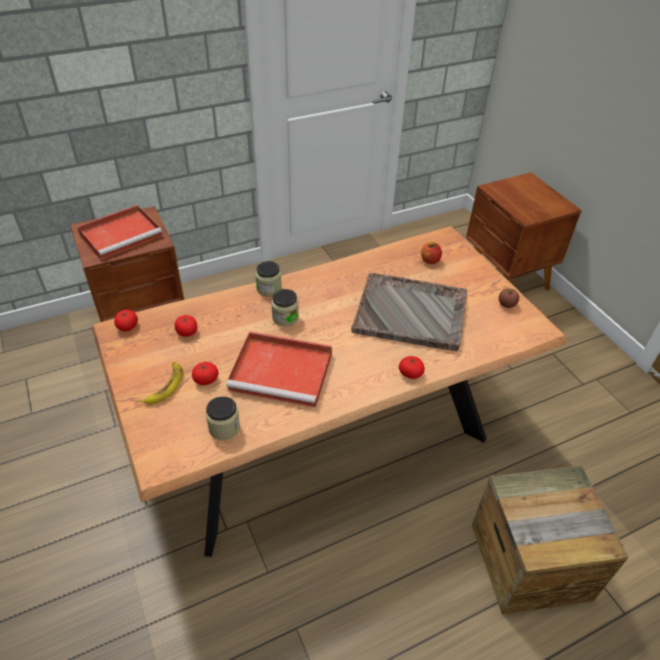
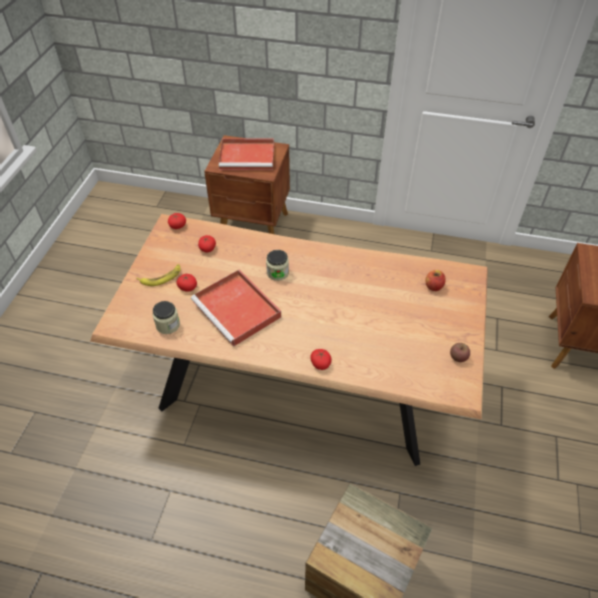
camera: 40 degrees right, 5 degrees up
jar [255,261,282,297] -> none
grey tray [351,273,467,351] -> none

